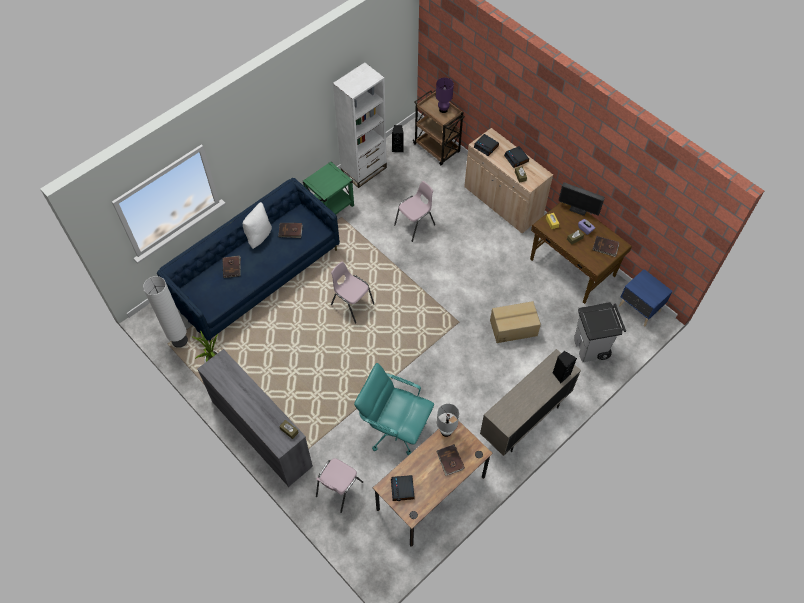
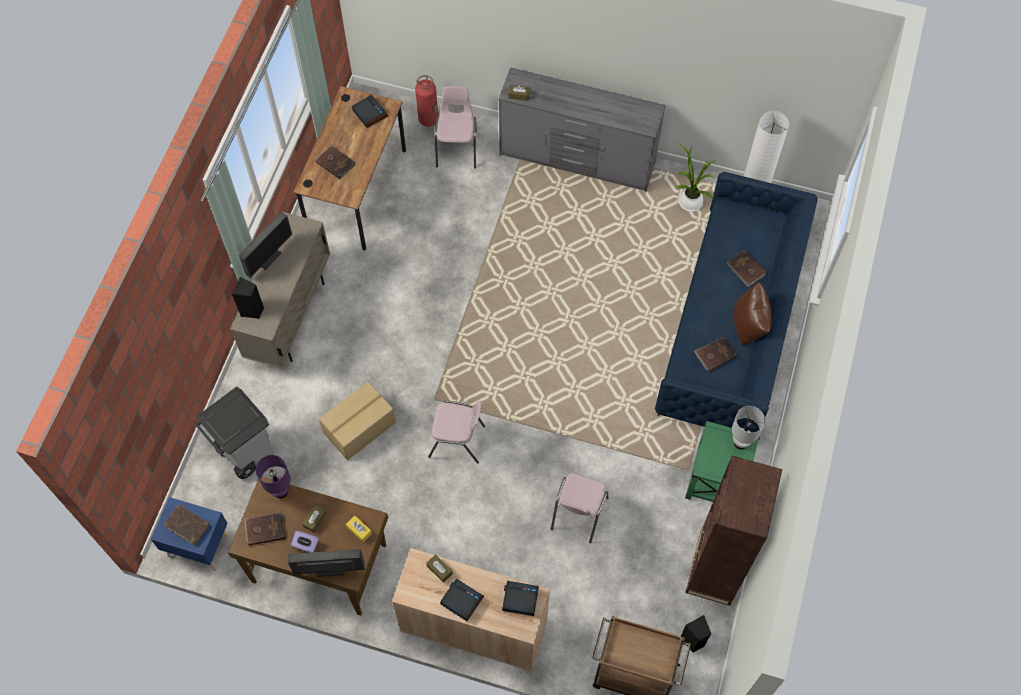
camera: 150 degrees right, 5 degrees up
white pillow [243,202,272,249] -> brown pillow [734,282,772,345]
pink chair [331,261,374,323] -> pink chair moved to [428,401,485,463]
white bookcase [333,62,387,188] -> brown bookcase [685,456,783,606]
turquoise office chair [354,363,434,456] -> none
purple table lamp [436,78,454,113] -> purple table lamp moved to [256,455,291,498]
white table lamp [437,404,459,437] -> white table lamp moved to [732,406,765,450]
none -> brown book [164,504,209,545]
none -> monitor [239,212,292,278]
none -> fire extinguisher [415,75,438,127]

